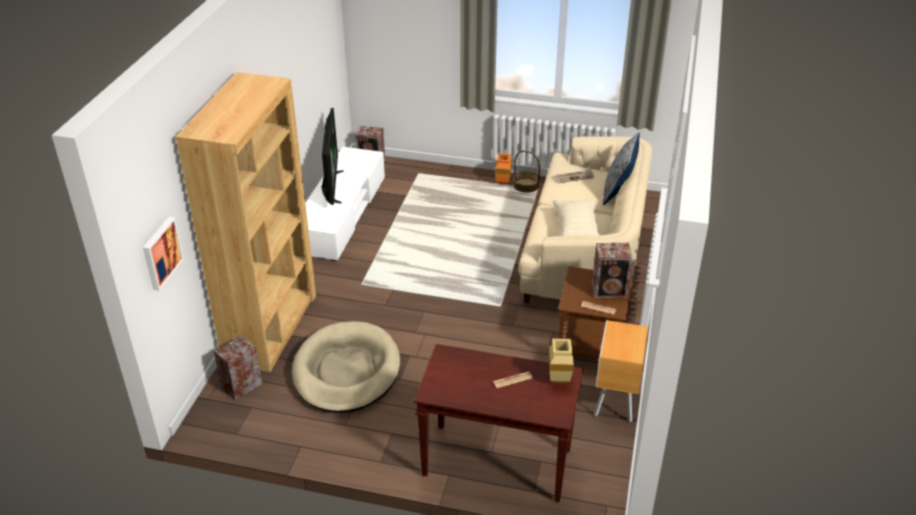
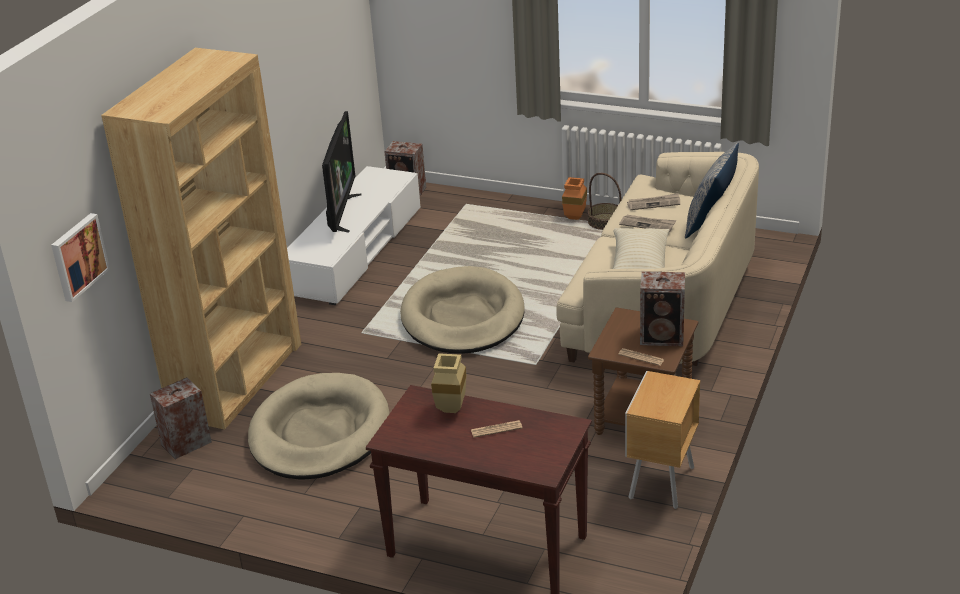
camera: 10 degrees right, 5 degrees down
beige vase [548,339,574,383] -> beige vase moved to [431,353,466,413]
none -> beige dog bed [400,266,525,354]
none -> newspaper [619,215,676,232]

